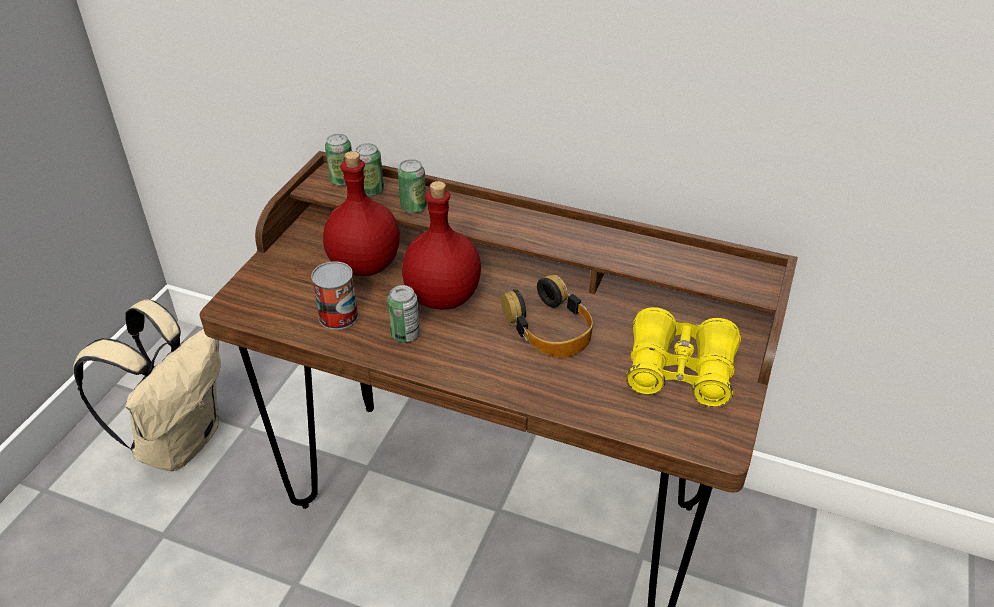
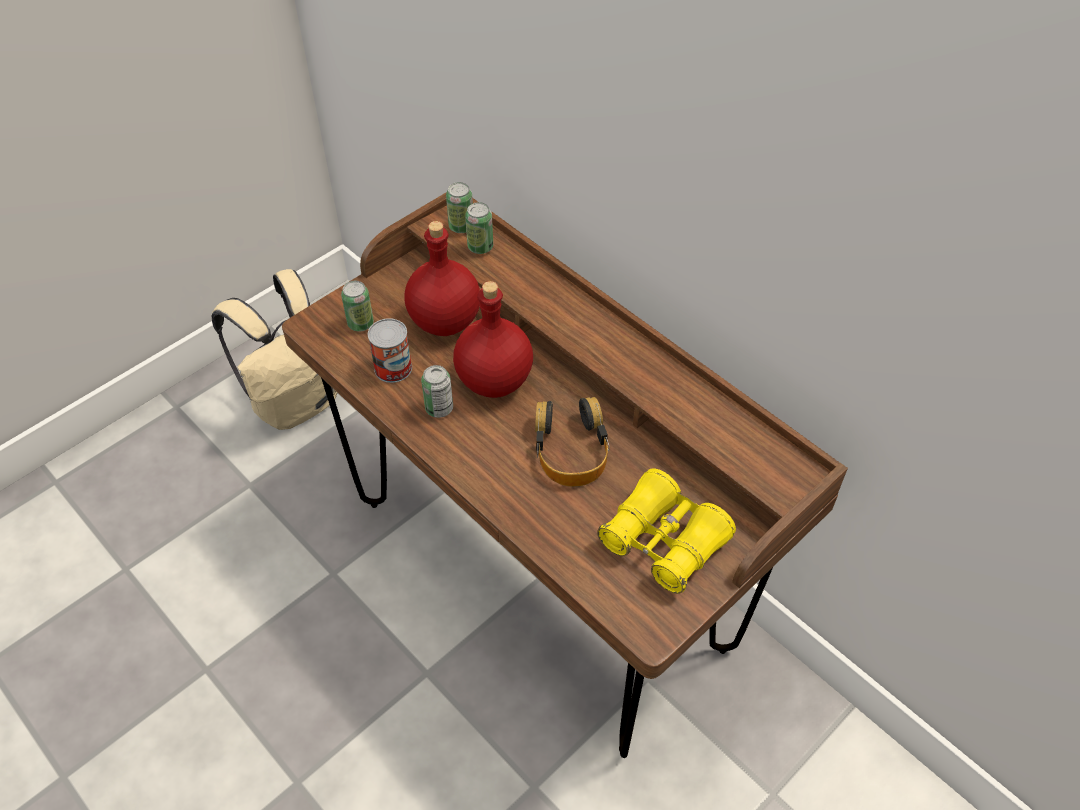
camera: 25 degrees right, 10 degrees up
can [398,159,427,213] -> can moved to [341,281,374,332]

